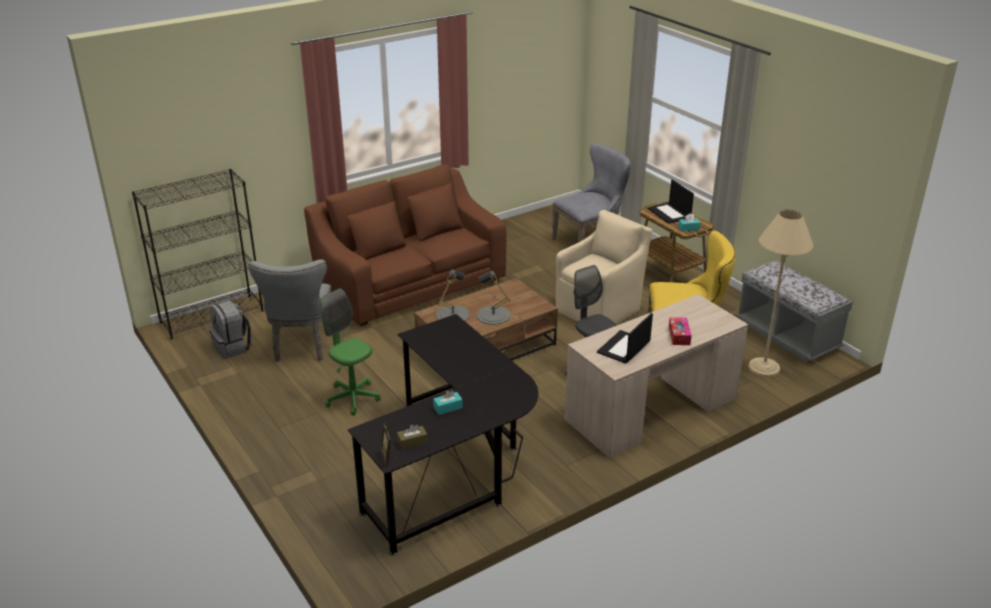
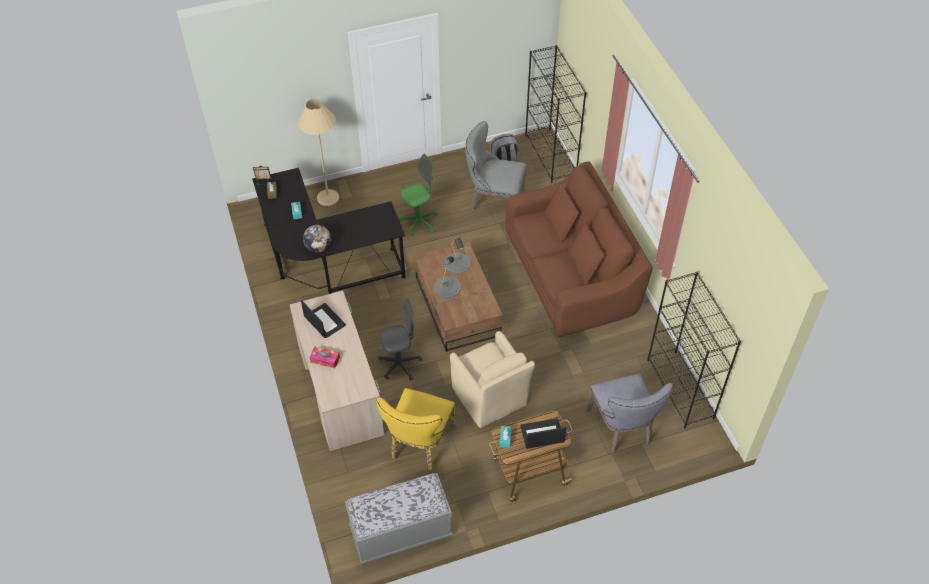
camera: 105 degrees right, 20 degrees up
beige floor lamp [748,209,813,377] -> beige floor lamp moved to [297,99,339,206]
none -> globe [303,224,331,253]
none -> black bookcase [647,272,741,428]

